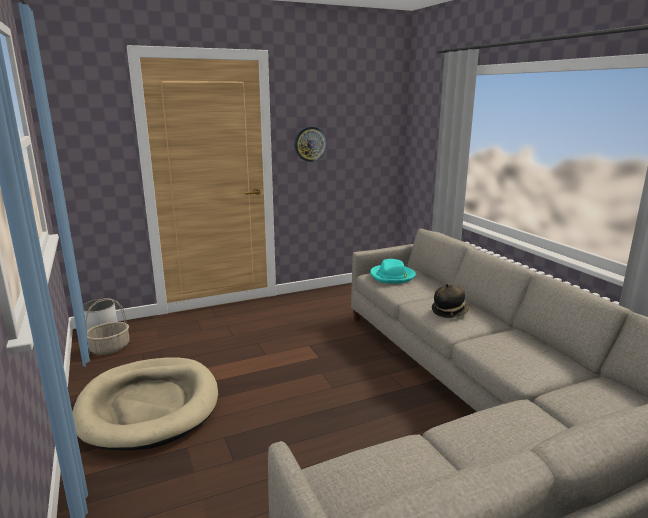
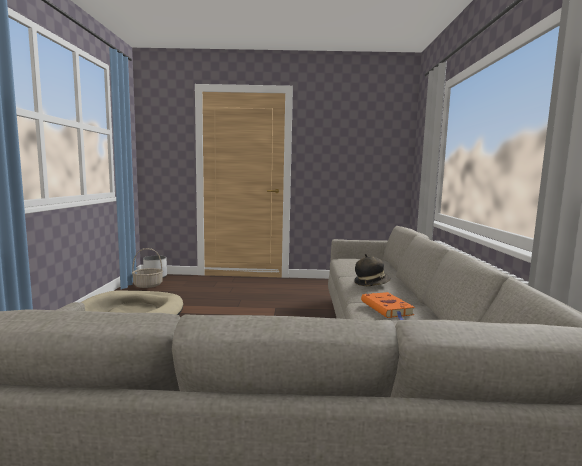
camera: 25 degrees right, 10 degrees down
wall clock [294,127,327,162] -> none
turquoise hat [370,259,416,284] -> none
none -> orange book [361,292,415,320]

